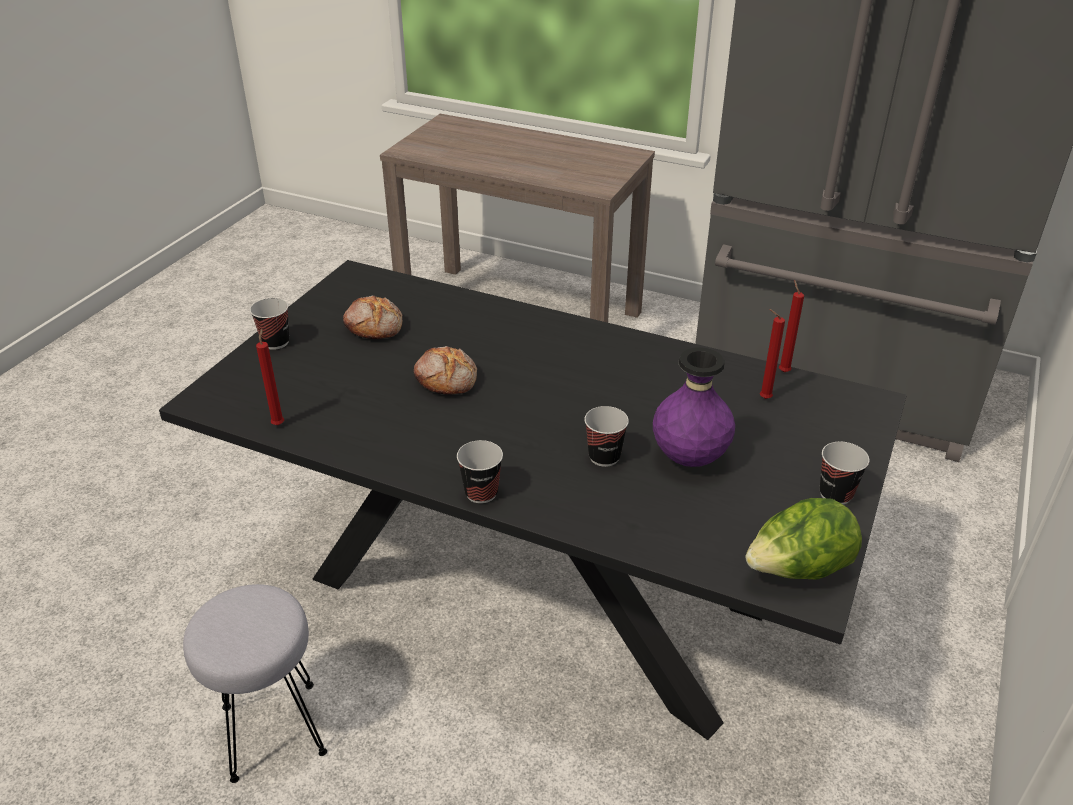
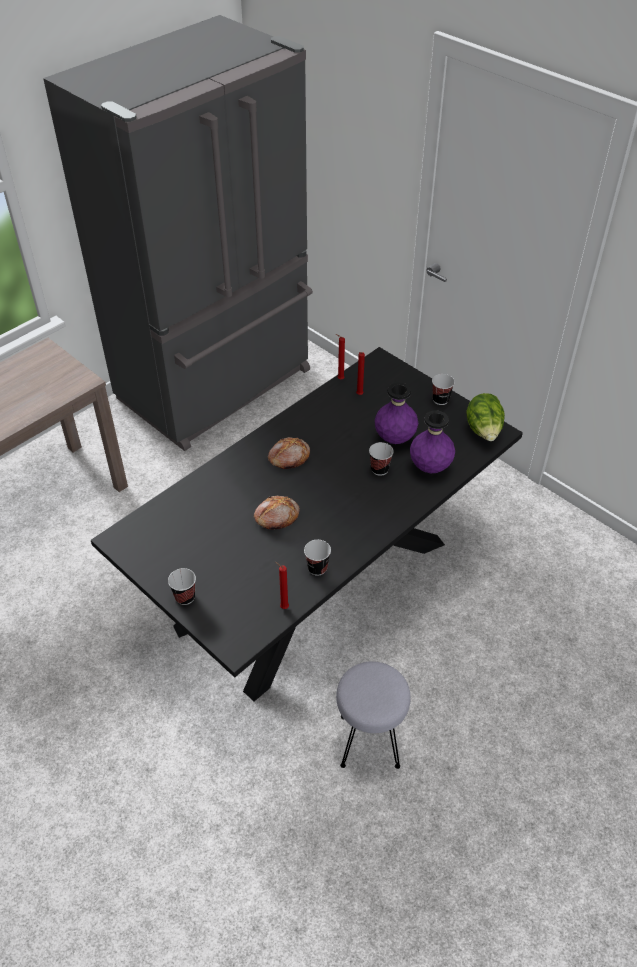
camera: 70 degrees left, 10 degrees up
bread [343,295,402,339] -> bread moved to [268,437,310,469]
cup [457,440,503,504] -> cup moved to [304,540,331,576]
none -> purple vase [410,410,455,473]

